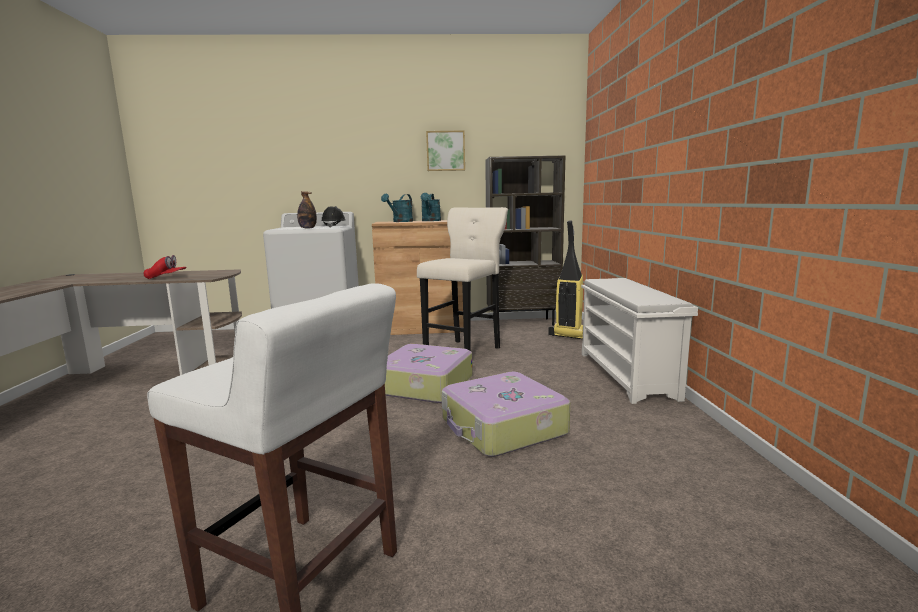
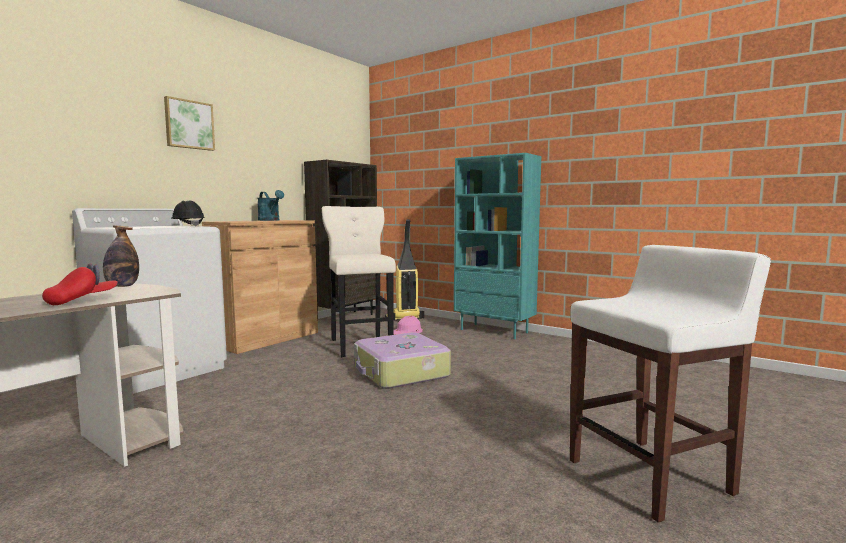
camera: 50 degrees left, 5 degrees down
bottle [297,191,317,229] -> bottle moved to [103,226,139,287]
turquoise watering can [381,194,413,222] -> none
picture [426,130,465,171] -> picture moved to [164,96,215,151]
suitcase [441,372,570,457] -> none
white shoe rack [581,278,698,404] -> turquoise bookcase [454,153,541,339]
none -> pink hard hat [393,315,423,335]

